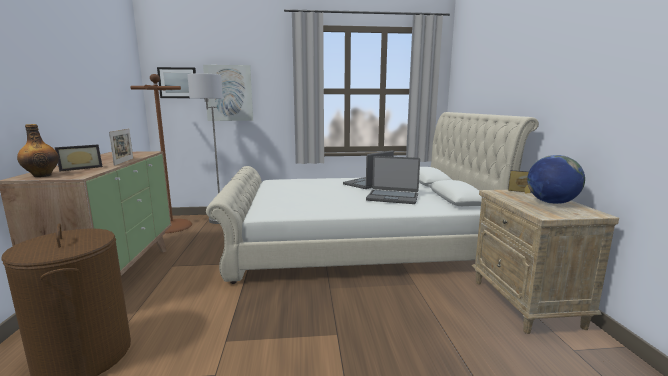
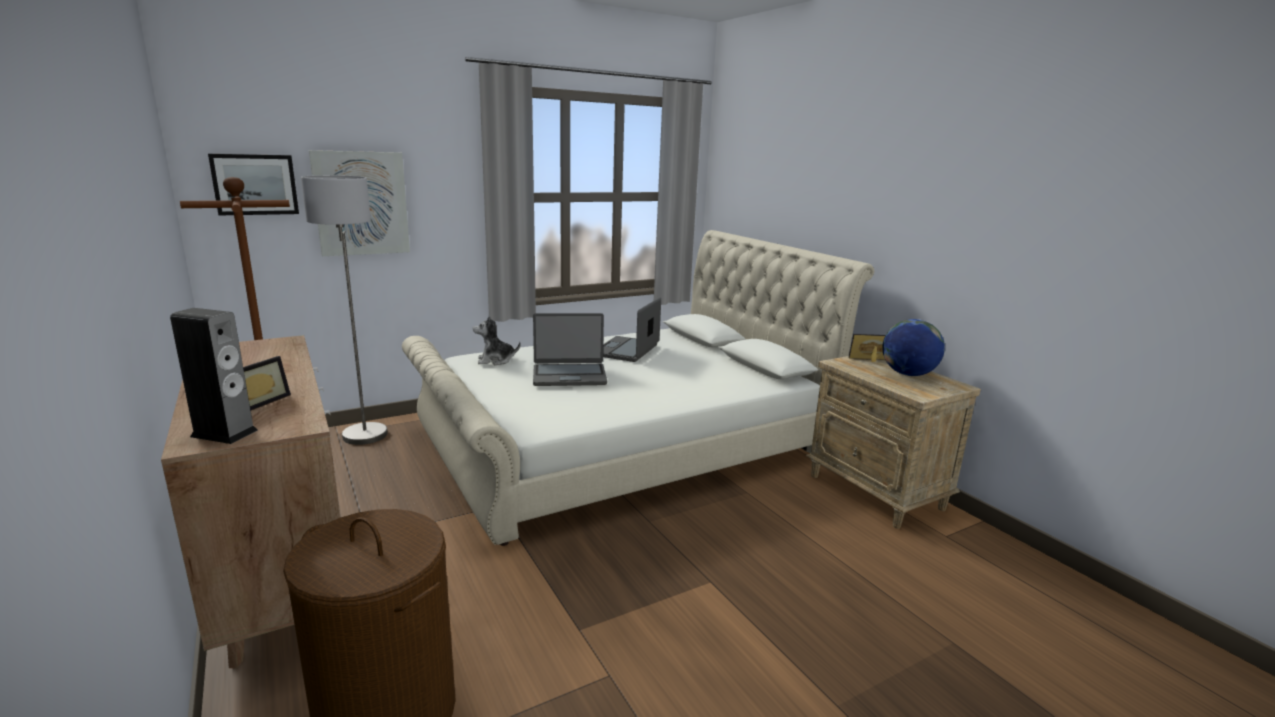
camera: 25 degrees left, 5 degrees up
bottle [17,124,59,177] -> speaker [170,308,258,444]
picture frame [109,128,133,166] -> none
laptop [366,156,420,204] -> laptop moved to [533,313,607,386]
none -> plush toy [473,316,521,365]

